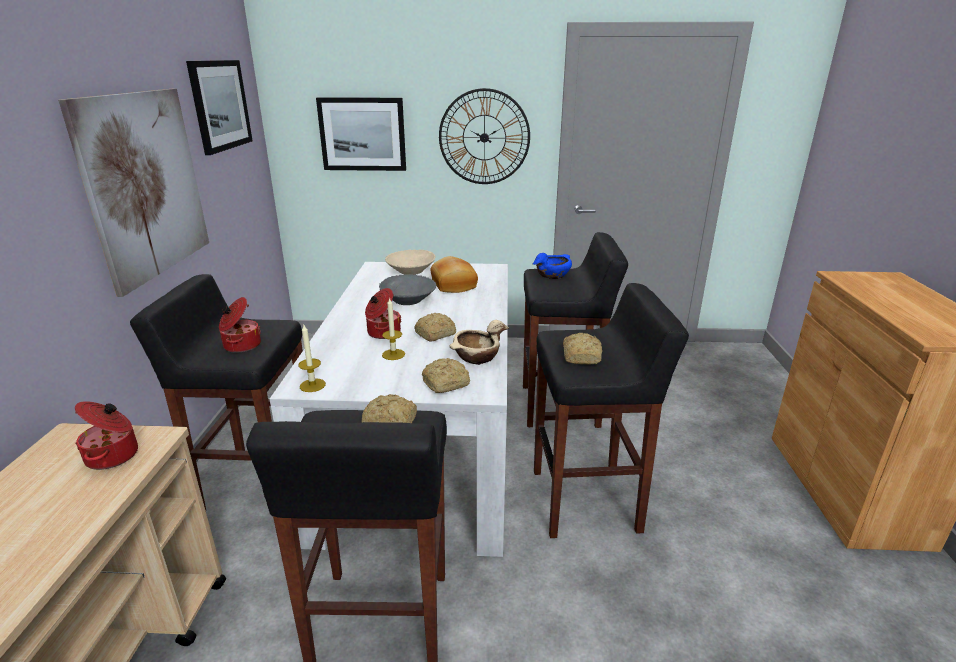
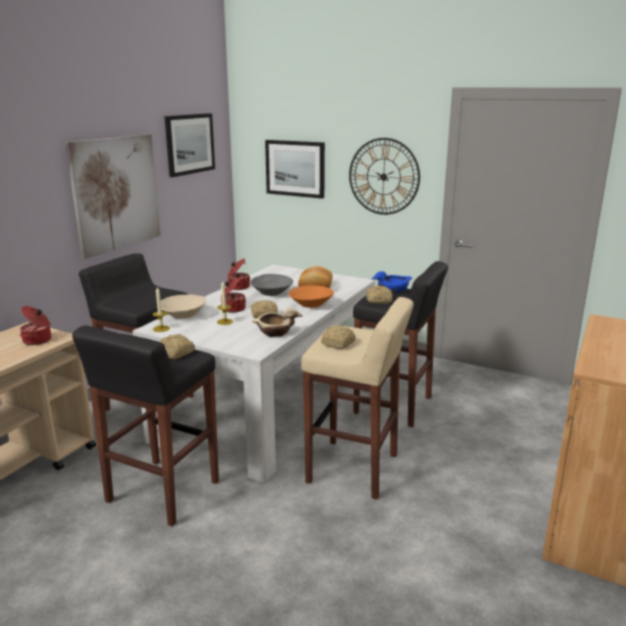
camera: 25 degrees right, 5 degrees down
cooking pot [219,297,261,353] -> cooking pot moved to [228,259,250,290]
beige bowl [385,249,435,275] -> beige bowl moved to [161,294,206,319]
bread [422,358,470,393] -> bread moved to [366,285,393,304]
black stool [534,283,689,538] -> beige stool [301,297,414,499]
none -> orange bowl [288,285,334,308]

